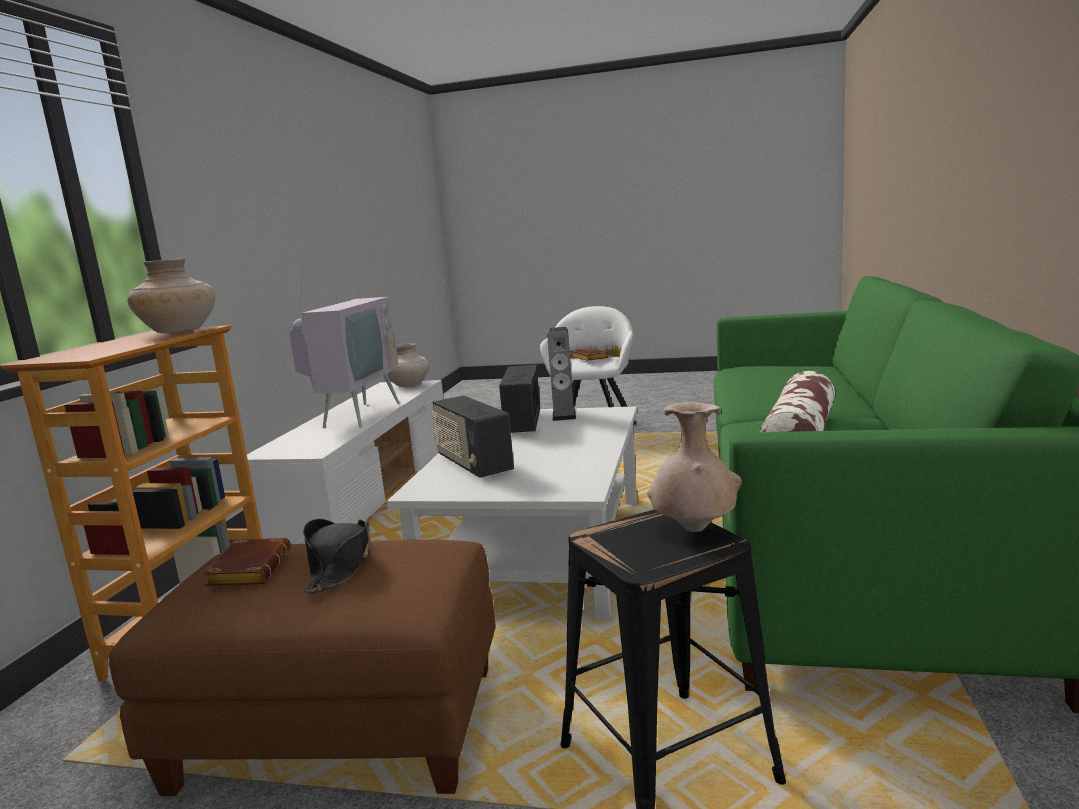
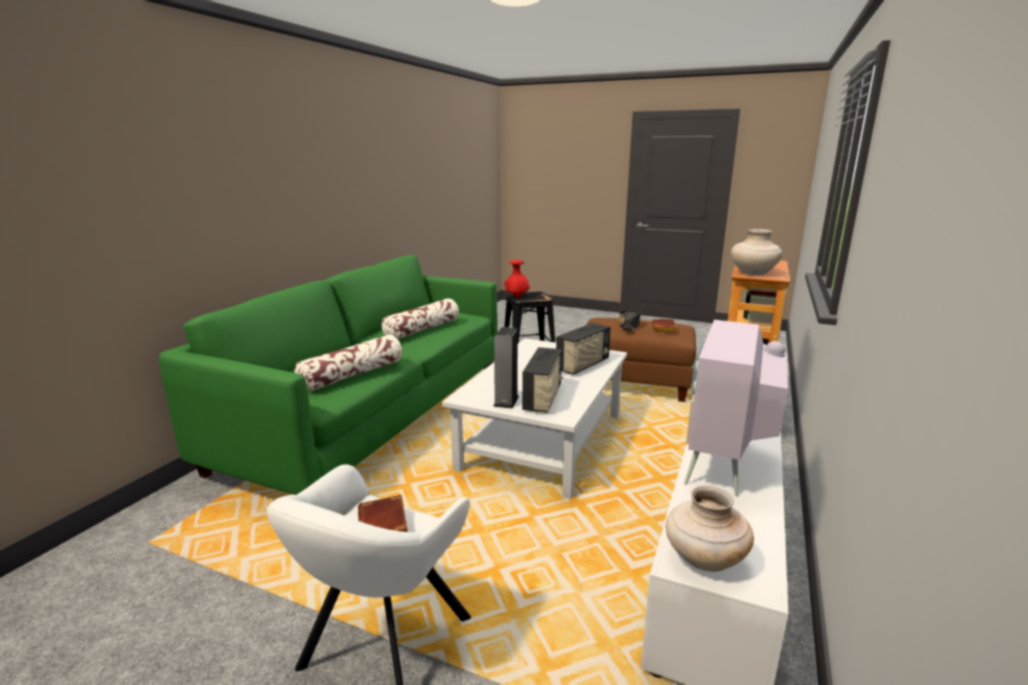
camera: 170 degrees left, 5 degrees up
radio [432,395,514,478] -> radio turned 60 degrees clockwise [556,323,611,375]
beige vase [647,402,742,532] -> red vase [504,260,530,297]
none -> pillow [294,334,402,392]

